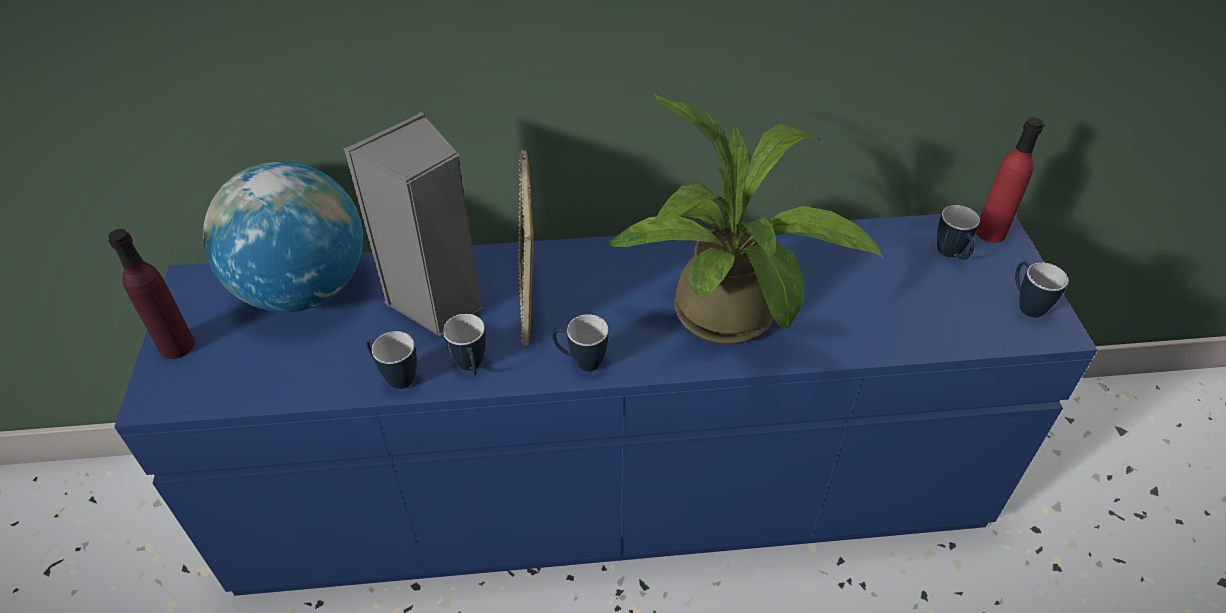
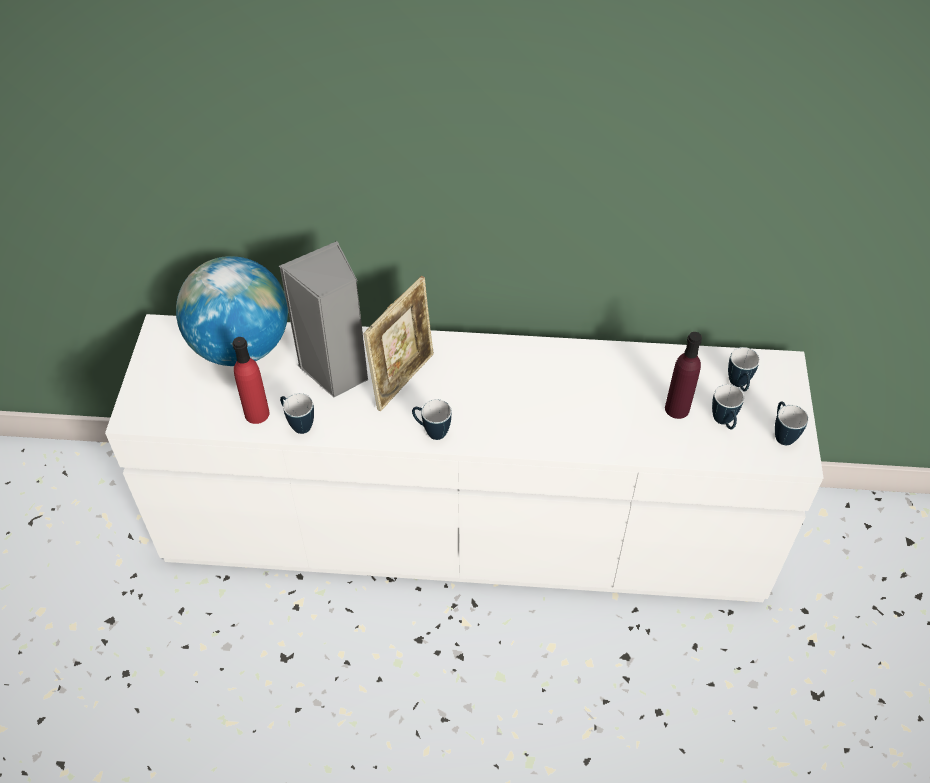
camera: 10 degrees right, 5 degrees up
purple bottle [108,229,195,359] -> purple bottle moved to [665,332,702,419]
blue dresser [114,211,1097,596] -> white dresser [105,314,824,602]
mug [443,314,486,375] -> mug moved to [712,384,744,430]
picture frame [518,150,535,346] -> picture frame turned 150 degrees counterclockwise [363,276,434,411]
potted plant [607,93,883,345] -> none
red bottle [976,117,1043,243] -> red bottle moved to [232,337,270,424]

